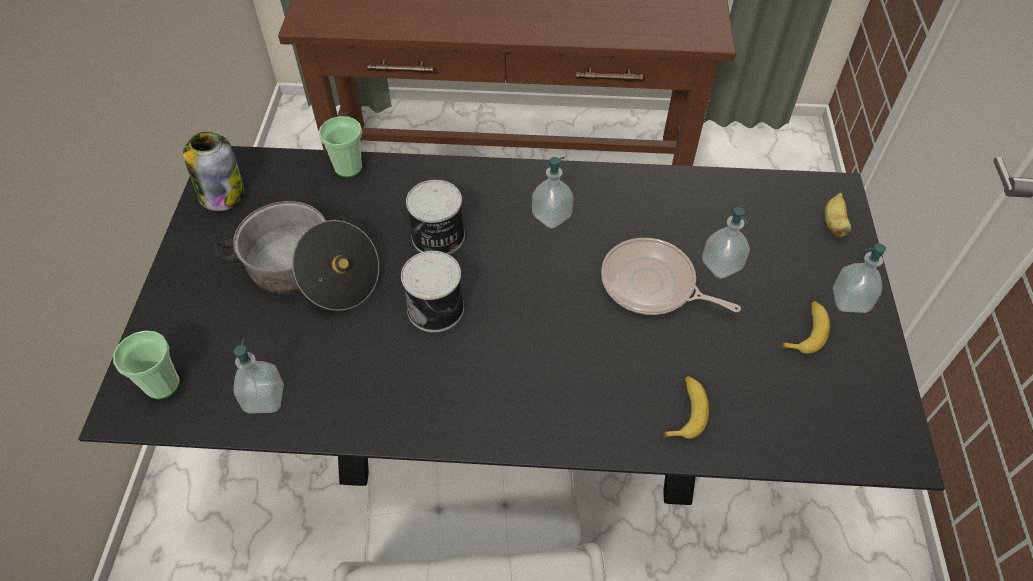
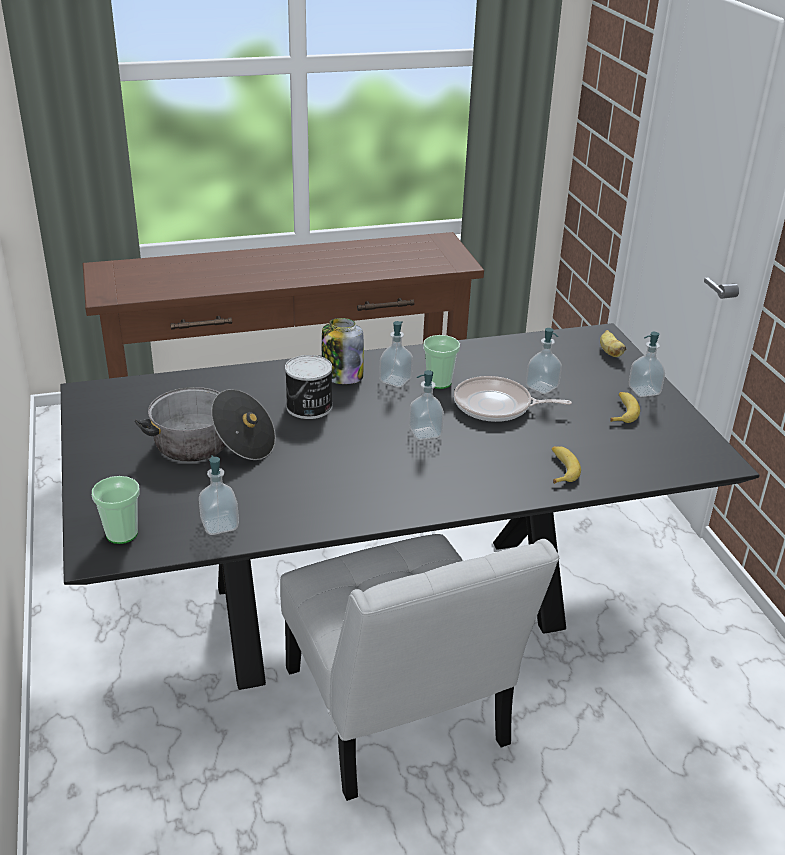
camera: 20 degrees left, 20 degrees down
jar [183,132,245,211] -> jar moved to [322,318,364,384]
cup [319,116,362,177] -> cup moved to [423,335,460,389]
can [401,251,464,332] -> none
none -> soap dispenser [409,370,444,440]

